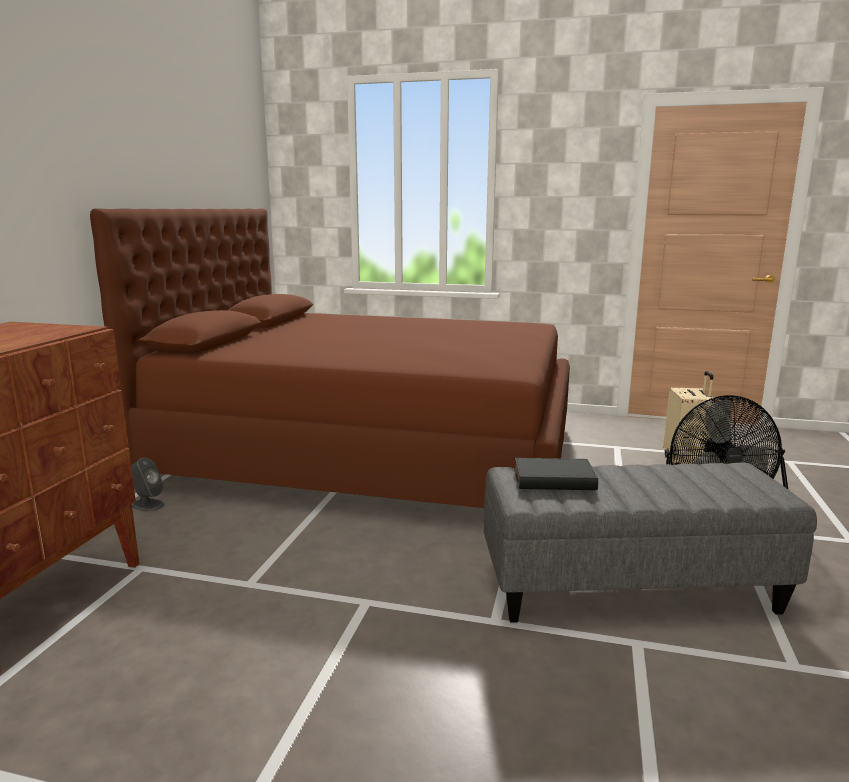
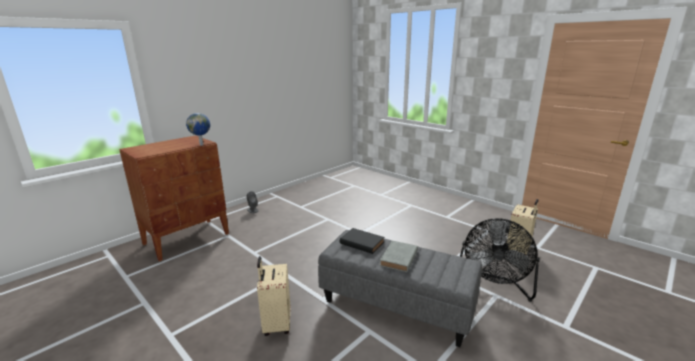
camera: 30 degrees right, 5 degrees up
brown bed [90,208,570,508] -> none
none -> globe [186,113,210,146]
none -> beige suitcase [257,256,290,336]
none -> grey book [380,241,418,272]

